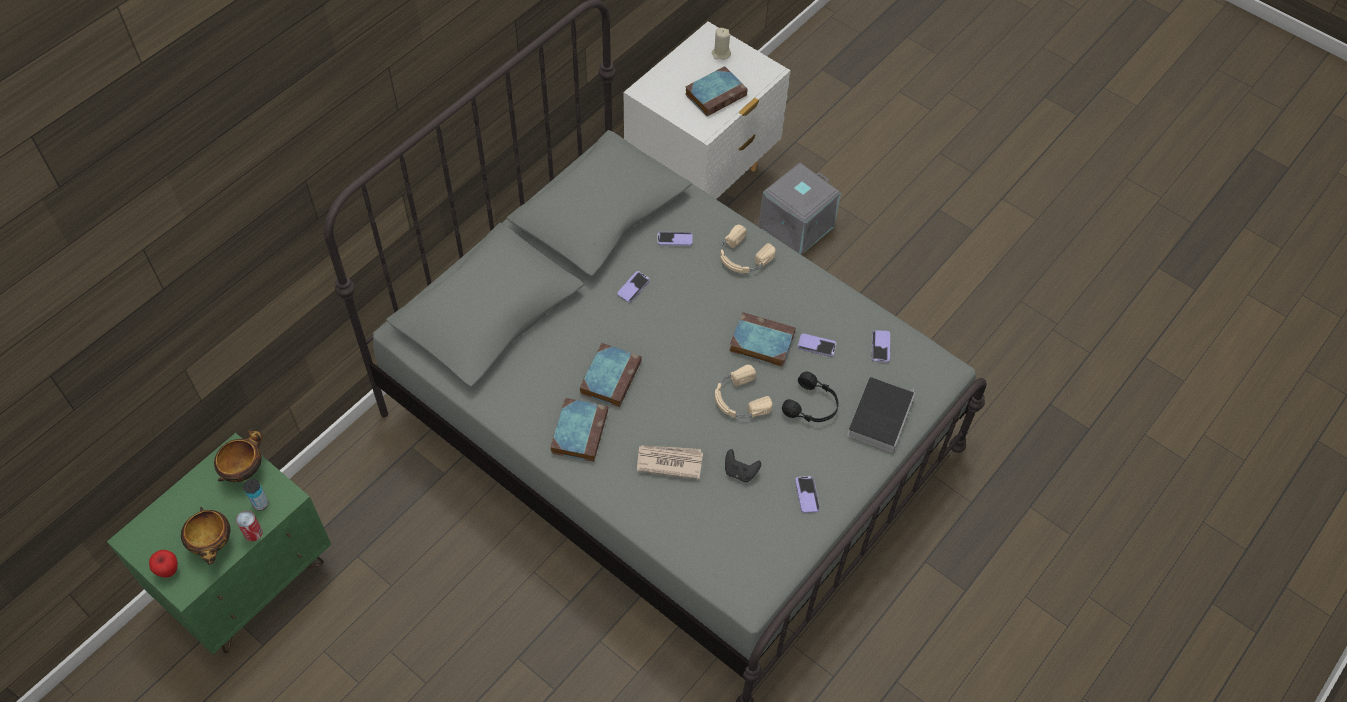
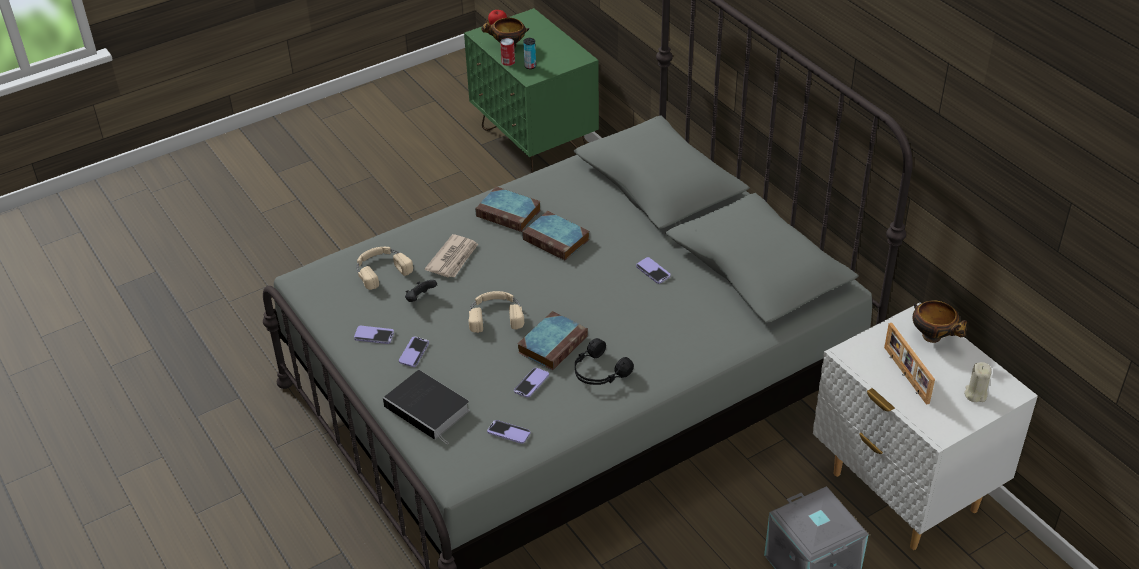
camera: 110 degrees right, 15 degrees down
bowl [214,429,264,482] -> bowl moved to [913,301,967,343]
phone [657,232,692,246] -> phone moved to [399,336,429,367]
book [685,66,748,116] -> picture frame [884,323,935,405]
beige headphones [720,225,776,273] -> beige headphones moved to [357,247,413,290]
black headphones [782,371,839,422] -> black headphones moved to [575,338,634,385]

